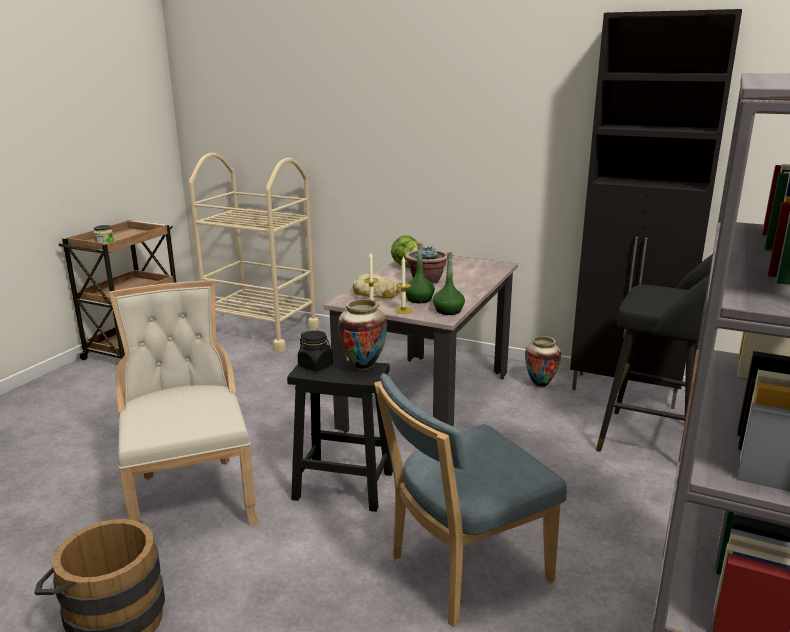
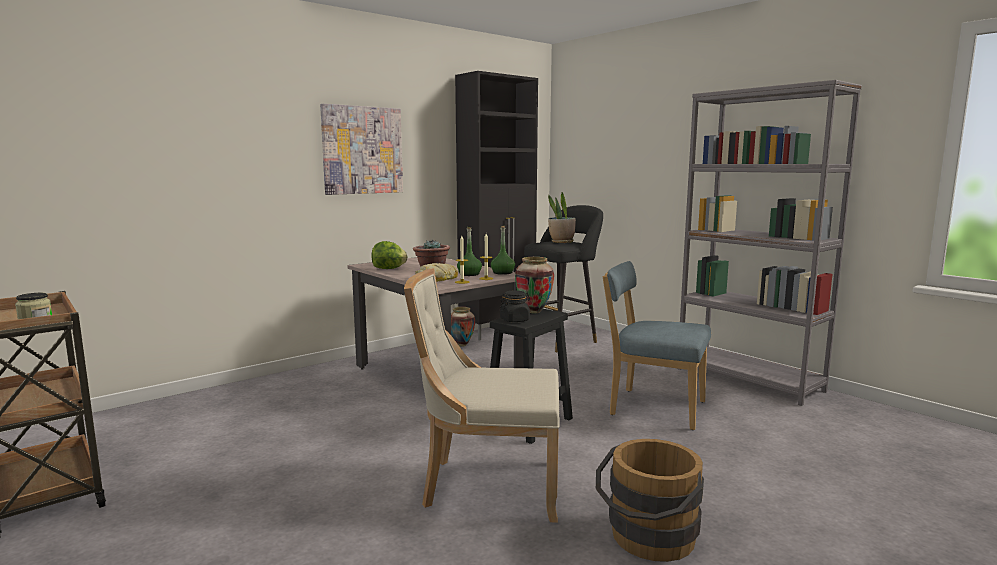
camera: 65 degrees left, 10 degrees down
beige cart [189,153,320,352] -> none
blue chair [374,373,567,627] -> blue chair turned 120 degrees clockwise [602,261,711,430]
none -> picture [320,104,403,195]
none -> potted plant [548,192,576,243]

